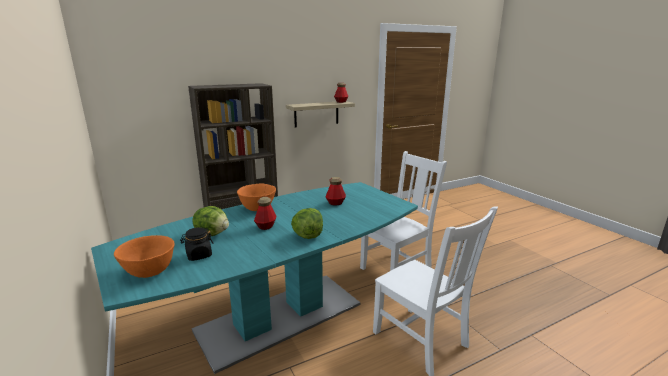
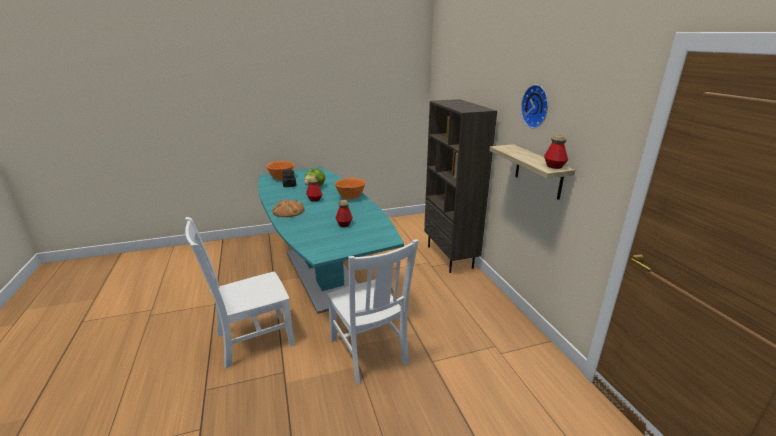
camera: 100 degrees right, 5 degrees up
lettuce [291,208,323,239] -> bread [272,199,305,217]
none -> wall clock [521,85,548,128]

